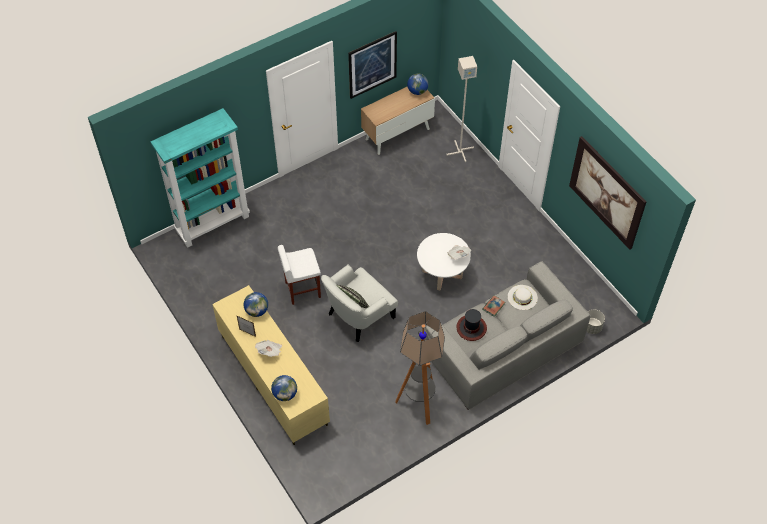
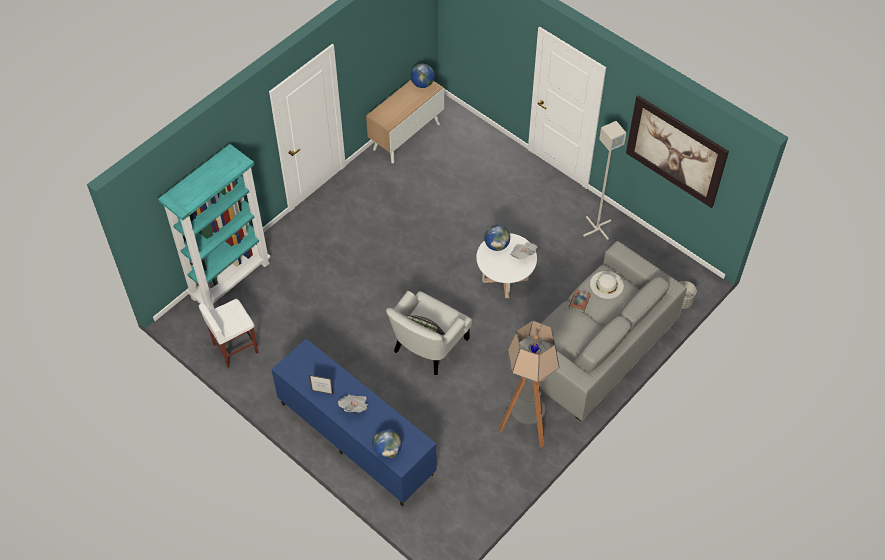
camera: 15 degrees left, 0 degrees up
beige tv stand [212,285,330,445] -> blue tv stand [271,339,436,506]
globe [244,292,268,317] -> globe moved to [484,225,510,251]
white stool [278,245,321,305] -> white stool moved to [199,299,259,368]
picture [348,31,397,99] -> none
grey floor lamp [446,56,477,162] -> grey floor lamp moved to [583,121,626,240]
hat [457,309,487,341] -> none

